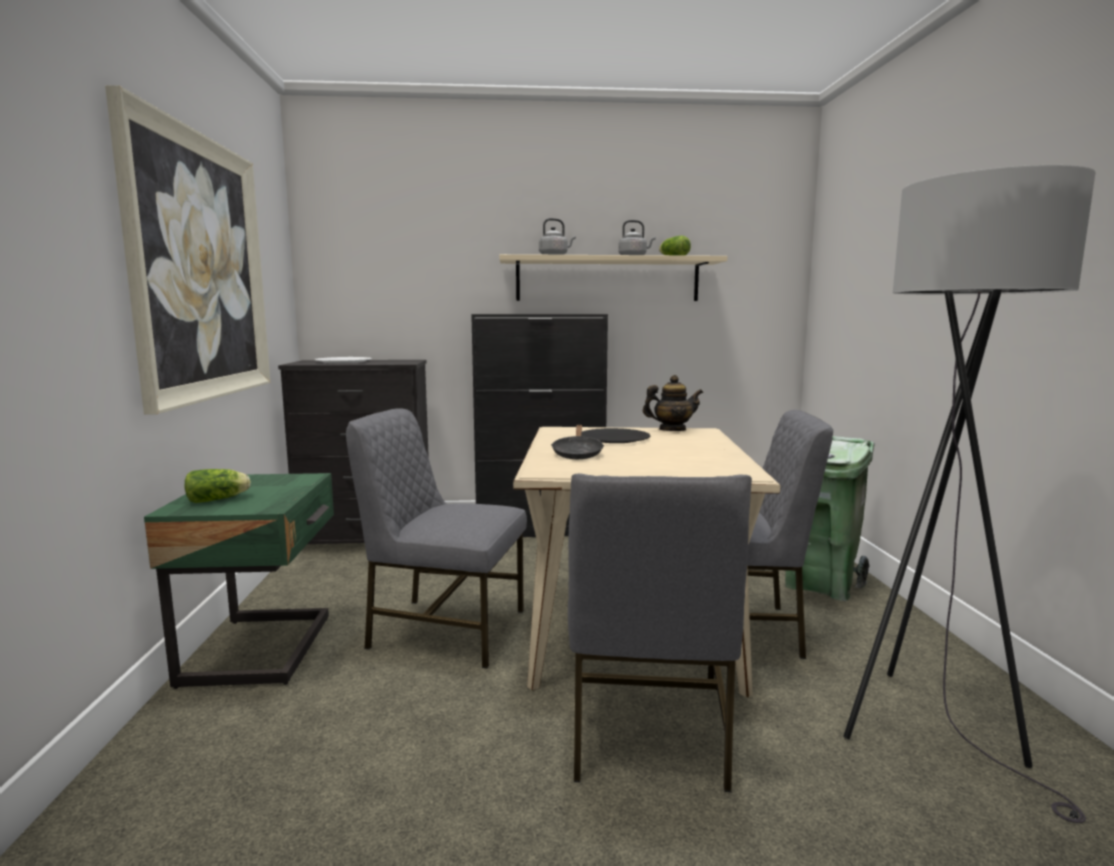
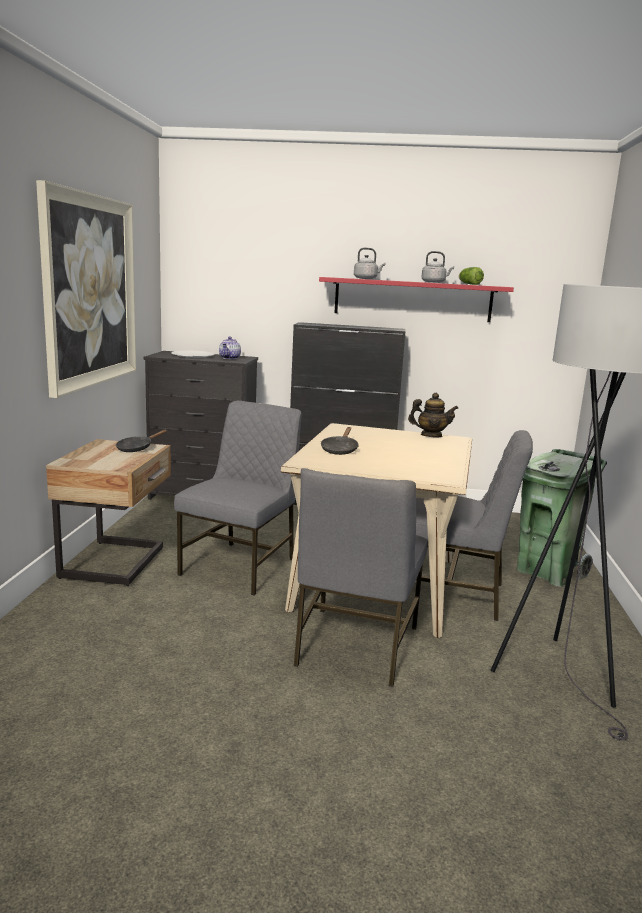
camera: 10 degrees right, 5 degrees up
green nightstand [144,473,334,689] -> beige nightstand [46,439,171,586]
lettuce [184,469,251,503] -> none
grey chair [346,408,527,669] -> grey chair turned 90 degrees clockwise [174,401,302,596]
beige shelf [499,254,728,301] -> red shelf [319,277,514,322]
black plate [581,428,651,443] -> none
none -> black frying pan [116,430,167,452]
none -> teapot [219,336,241,359]

